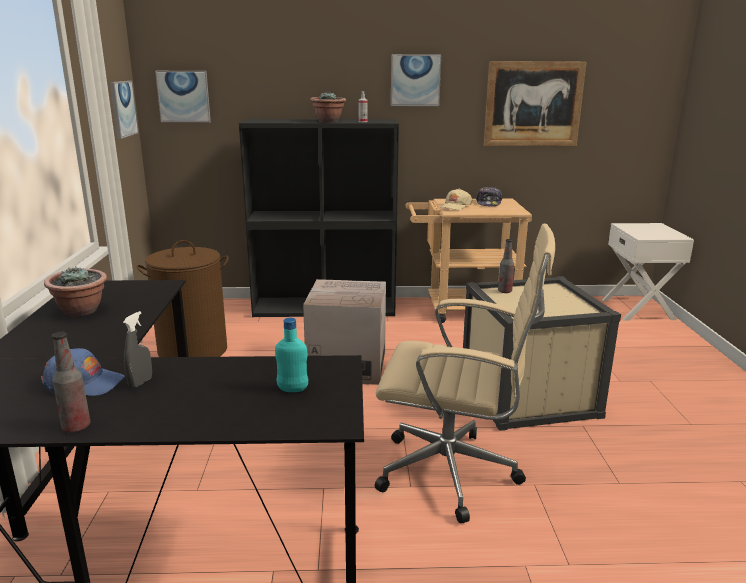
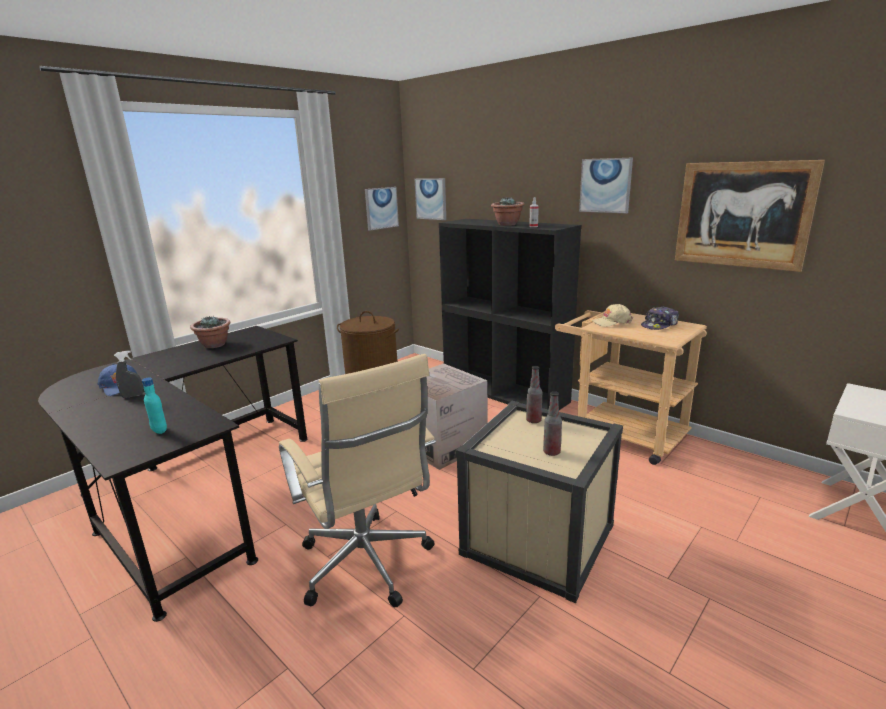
camera: 45 degrees right, 0 degrees up
bottle [52,332,91,433] -> bottle moved to [543,391,562,456]

